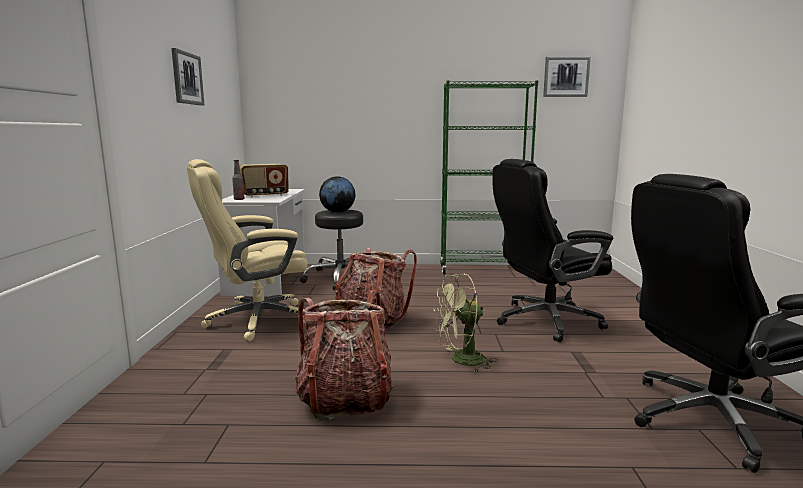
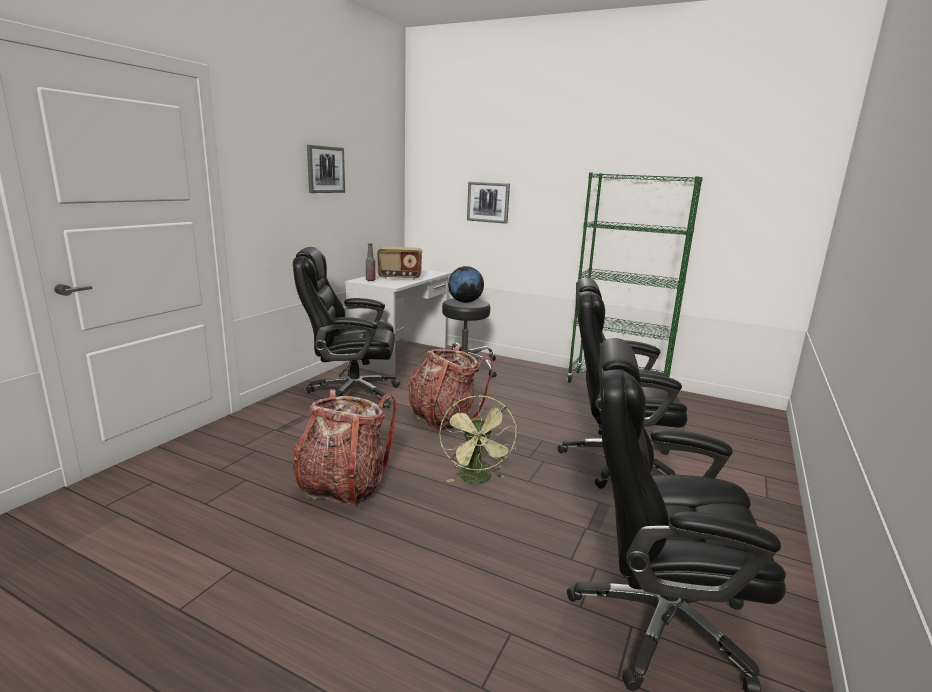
camera: 25 degrees right, 5 degrees up
beige office chair [187,159,308,341] -> black office chair [293,247,400,408]
green fan [434,274,497,372] -> green fan turned 105 degrees counterclockwise [439,395,517,483]
picture [543,57,591,97] -> picture moved to [467,182,510,224]

